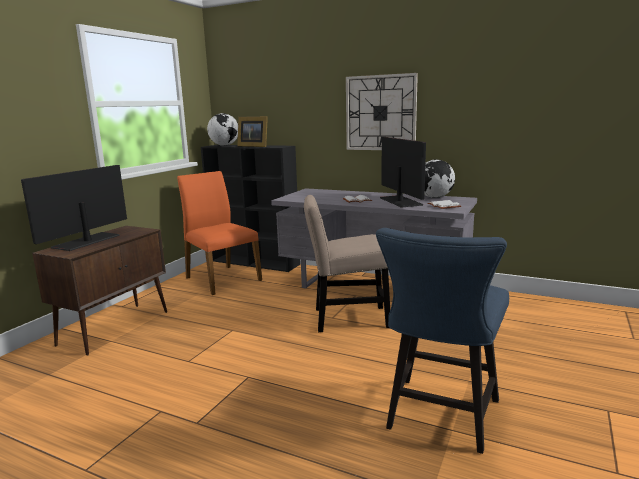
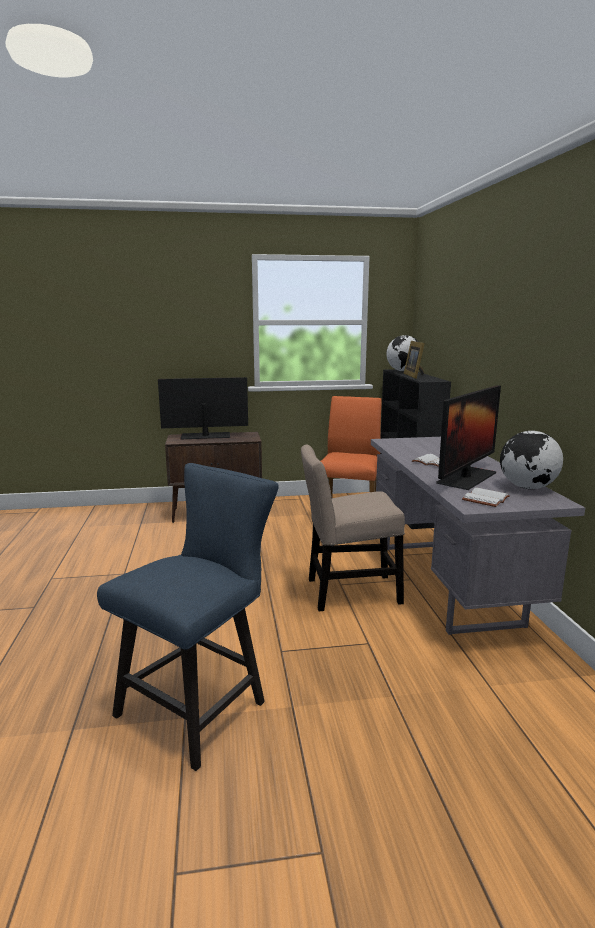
camera: 55 degrees right, 0 degrees up
beige chair [304,195,390,332] -> beige chair turned 60 degrees counterclockwise [301,445,405,611]
wall clock [346,73,418,150] -> none
blue chair [376,228,509,454] -> blue chair turned 135 degrees clockwise [97,463,279,771]

